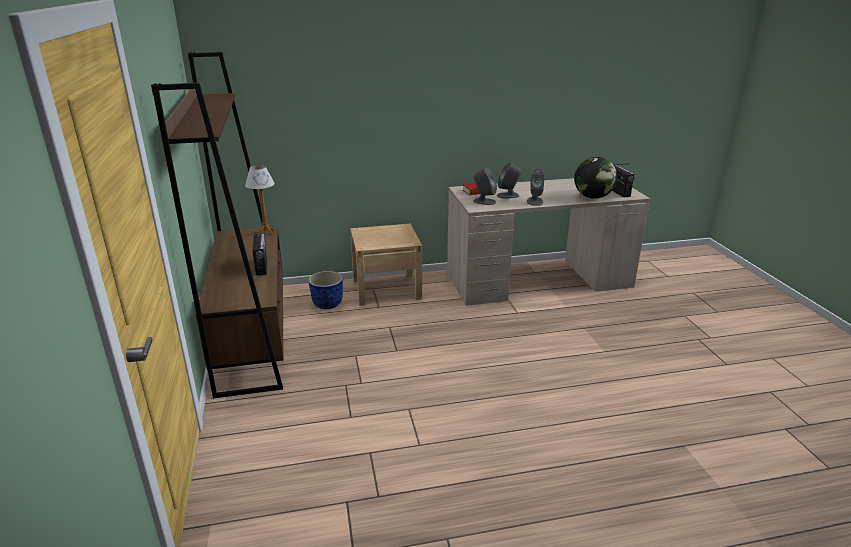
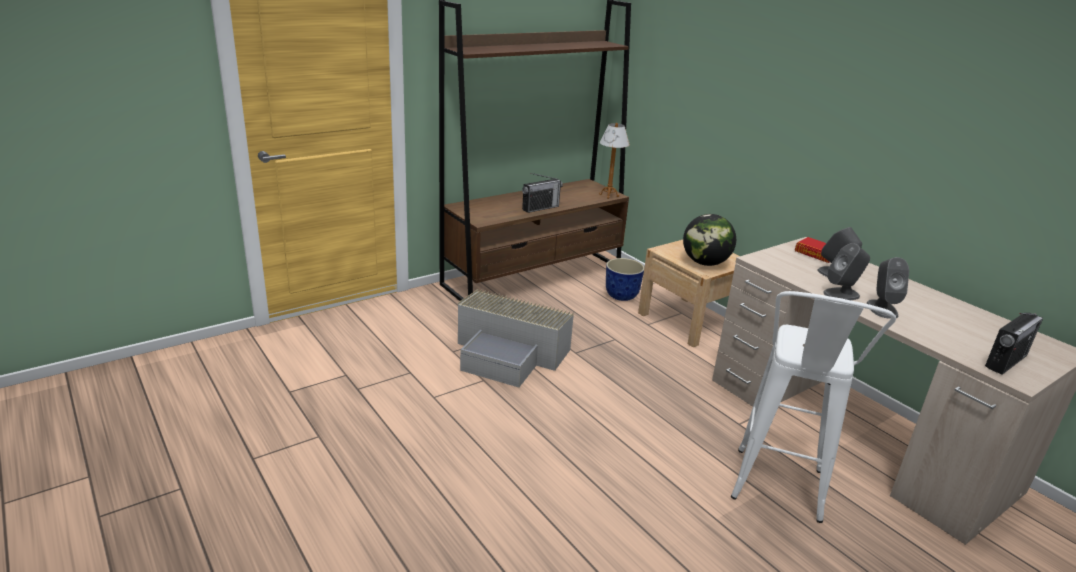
camera: 65 degrees right, 0 degrees up
grey speaker [473,168,497,205] -> grey speaker moved to [867,257,909,319]
globe [574,157,617,199] -> globe moved to [683,214,736,266]
none -> grey storage box [458,289,574,387]
none -> white stool [731,291,896,523]

